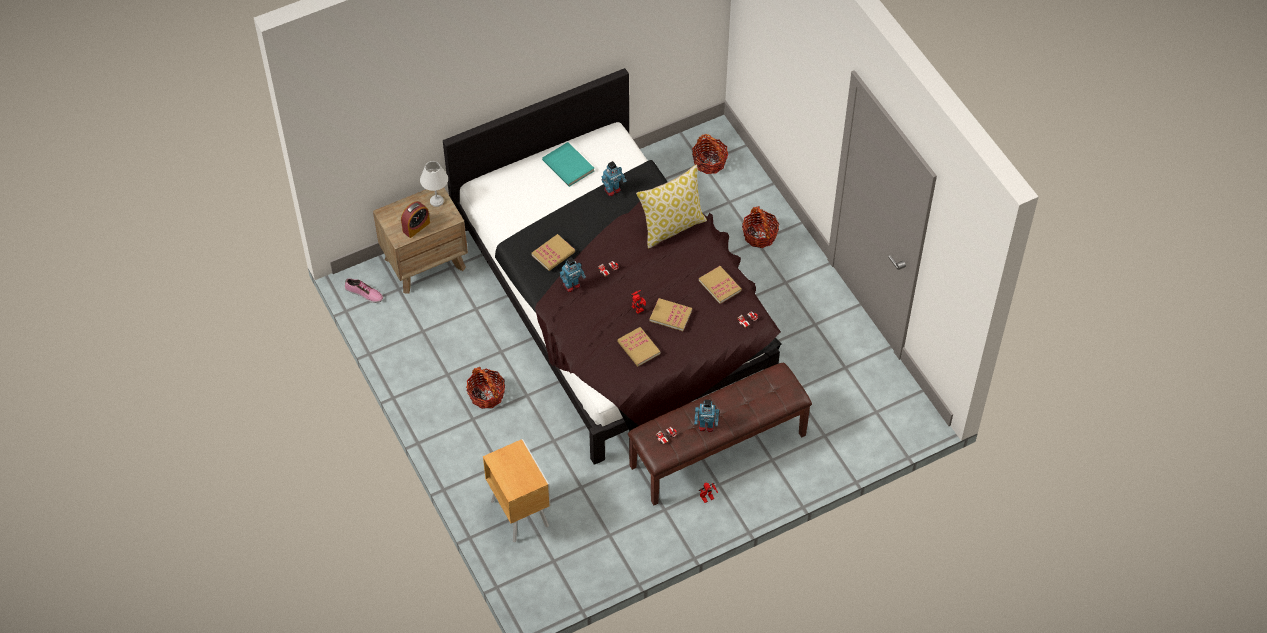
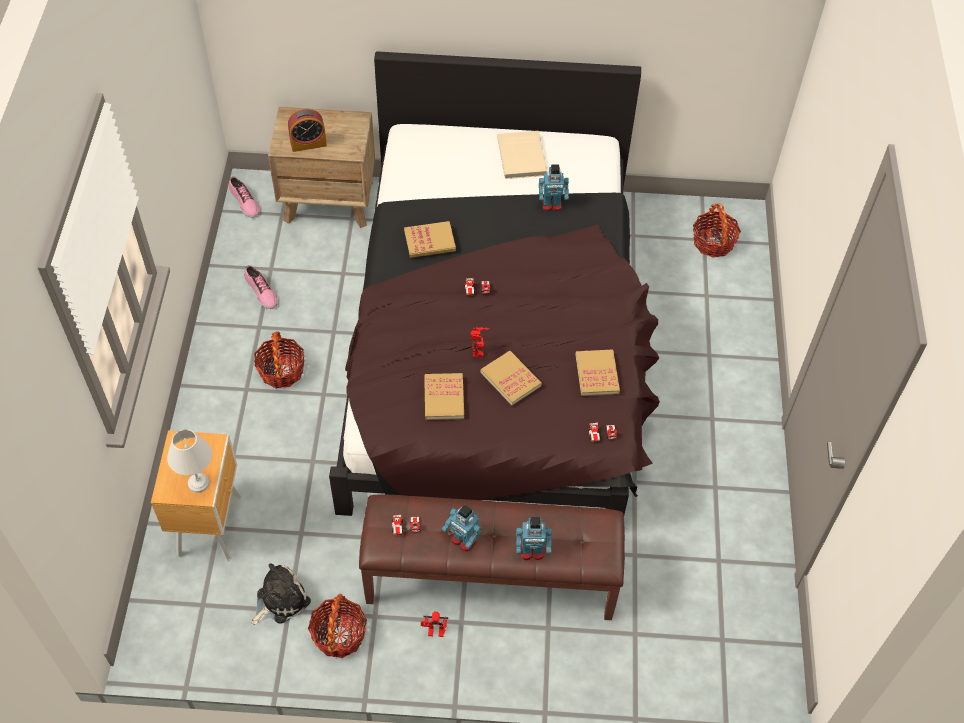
camera: 30 degrees right, 0 degrees up
white table lamp [420,161,448,207] -> white table lamp moved to [167,429,212,493]
turquoise book [542,142,594,187] -> beige book [497,131,547,179]
toy robot [560,257,586,292] -> toy robot moved to [516,517,552,560]
pillow [636,164,707,249] -> none
basket [742,206,780,248] -> basket moved to [308,594,367,658]
none -> shoe [244,265,278,309]
none -> plush toy [252,563,311,625]

